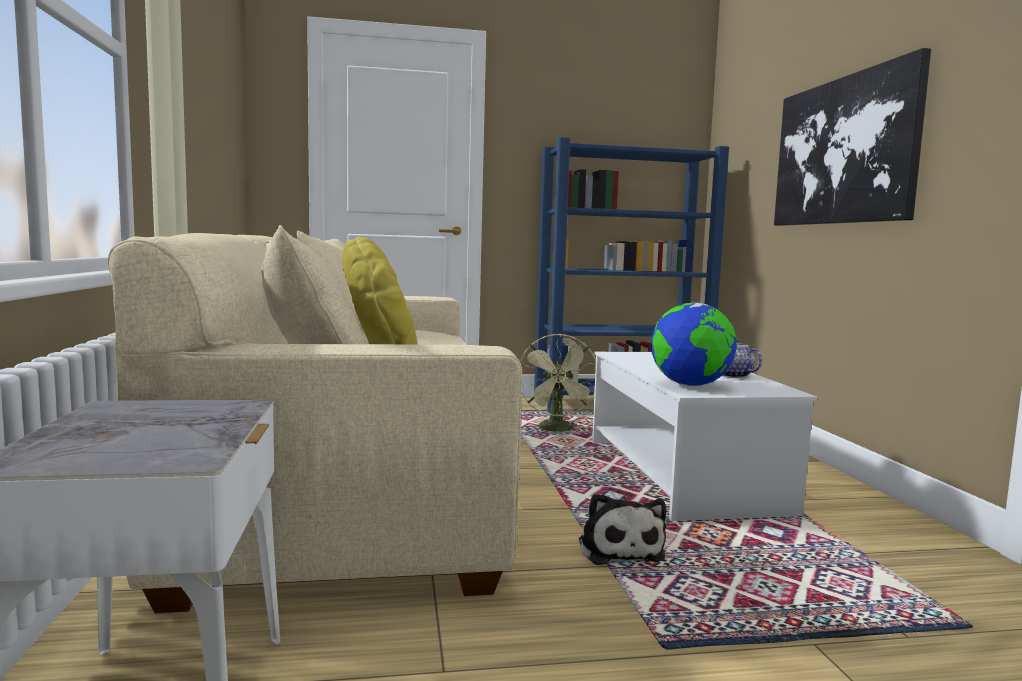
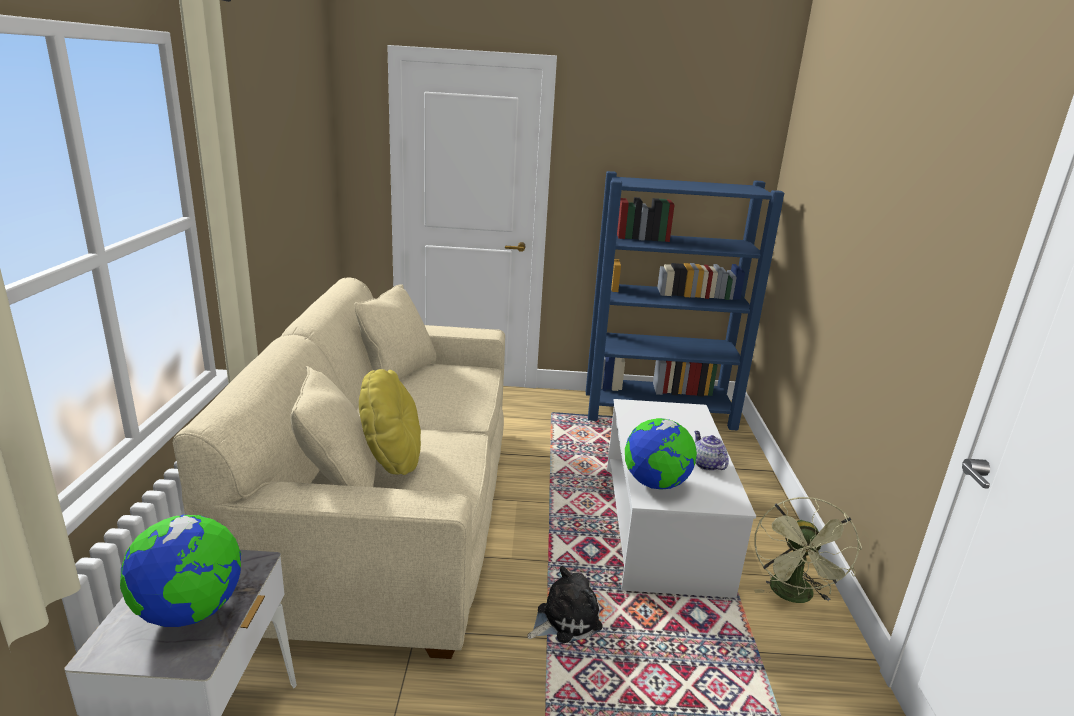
camera: 10 degrees right, 15 degrees up
green fan [520,334,596,432] -> green fan moved to [753,497,862,603]
plush toy [579,493,666,565] -> plush toy turned 120 degrees counterclockwise [527,566,603,643]
picture [774,48,931,226] -> none
none -> globe [120,515,241,627]

